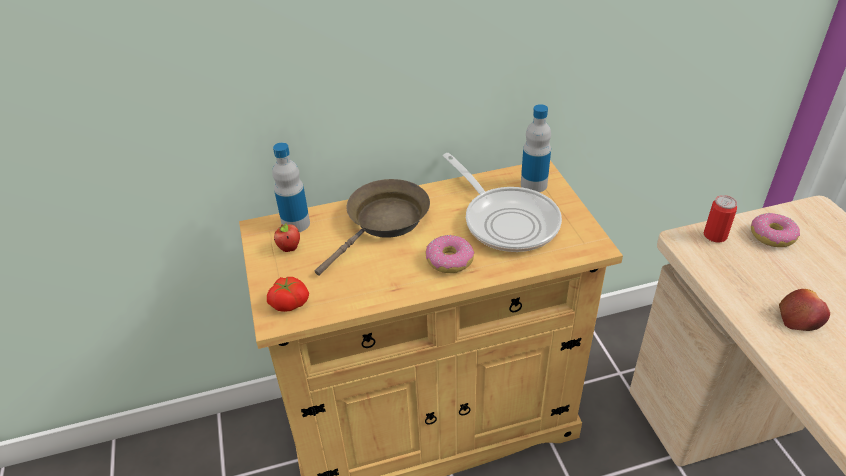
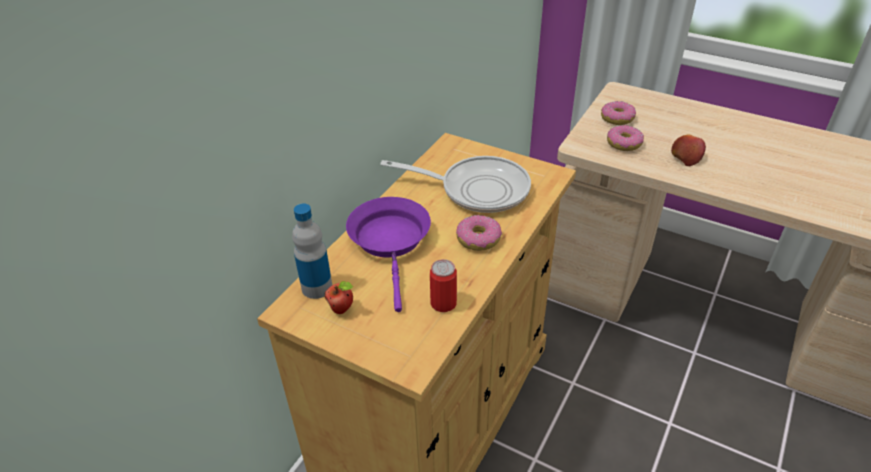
camera: 45 degrees left, 0 degrees up
tomato [267,276,309,312] -> none
brown frying pan [315,179,430,276] -> purple frying pan [346,197,431,312]
bottle [521,104,551,192] -> none
can [704,195,737,242] -> can moved to [430,259,457,312]
none -> donut [607,125,644,151]

